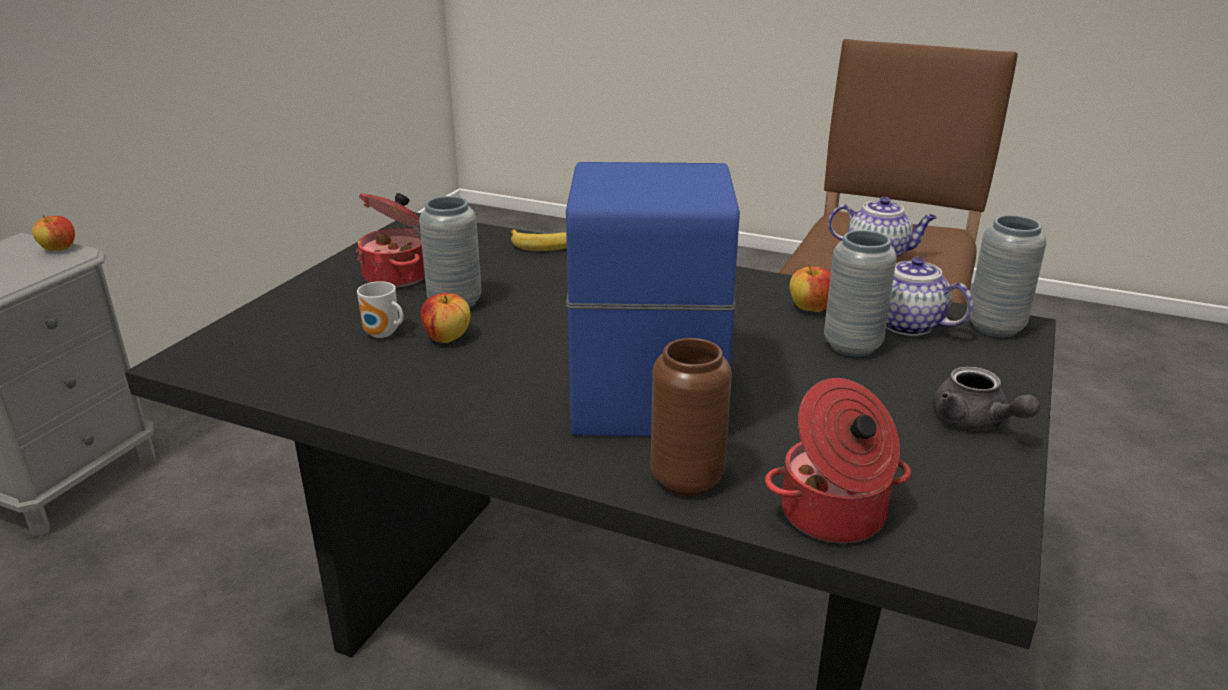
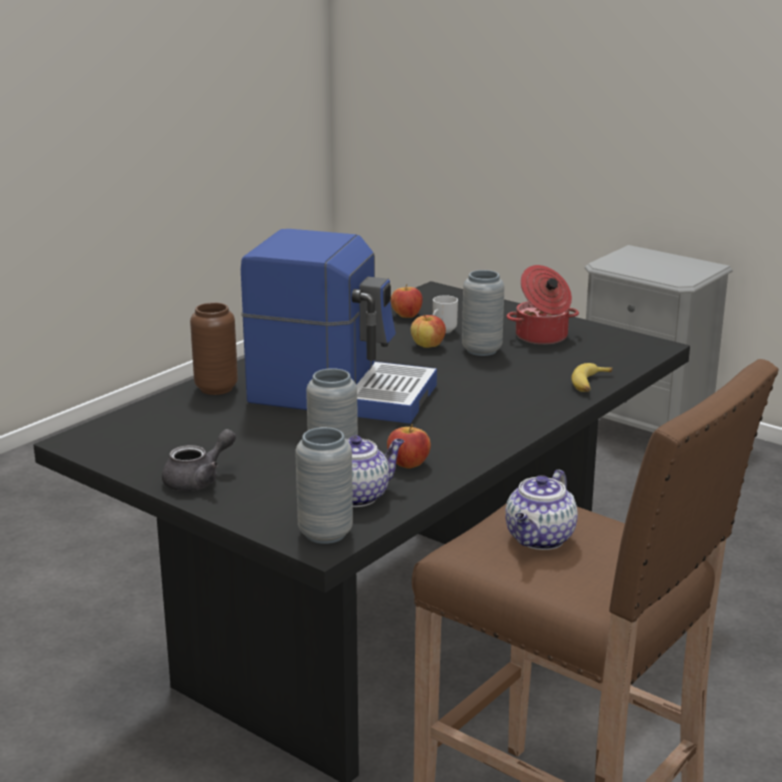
camera: 105 degrees right, 5 degrees down
apple [32,215,75,251] -> apple moved to [391,284,423,318]
cooking pot [765,378,911,543] -> none
grey teapot [933,367,1040,430] -> grey teapot turned 150 degrees clockwise [162,429,236,491]

